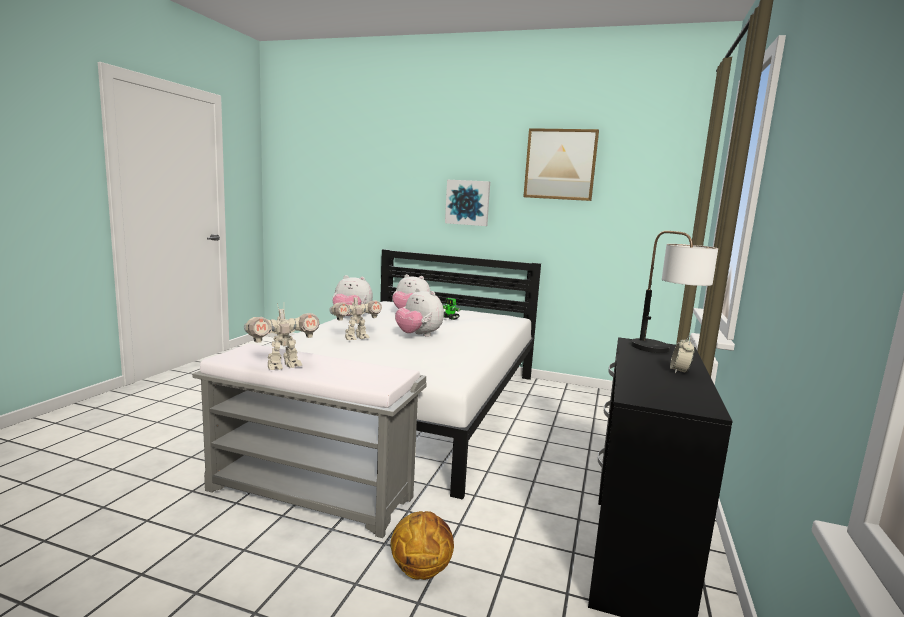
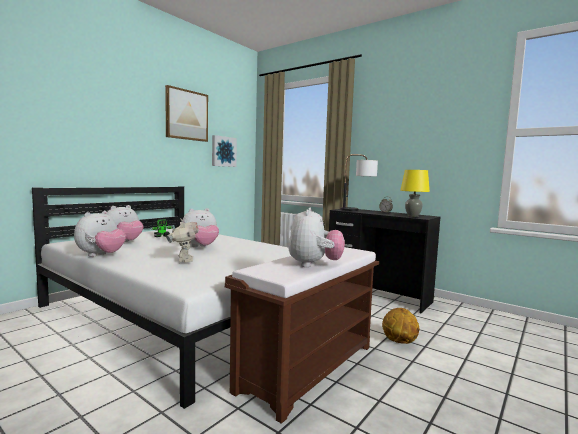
camera: 70 degrees left, 5 degrees down
grey bench [192,344,427,538] -> brown bench [225,247,379,424]
toy robot [244,303,320,370] -> plush toy [288,208,345,267]
picture [445,180,490,226] -> picture moved to [212,135,237,167]
none -> yellow table lamp [400,170,430,217]

